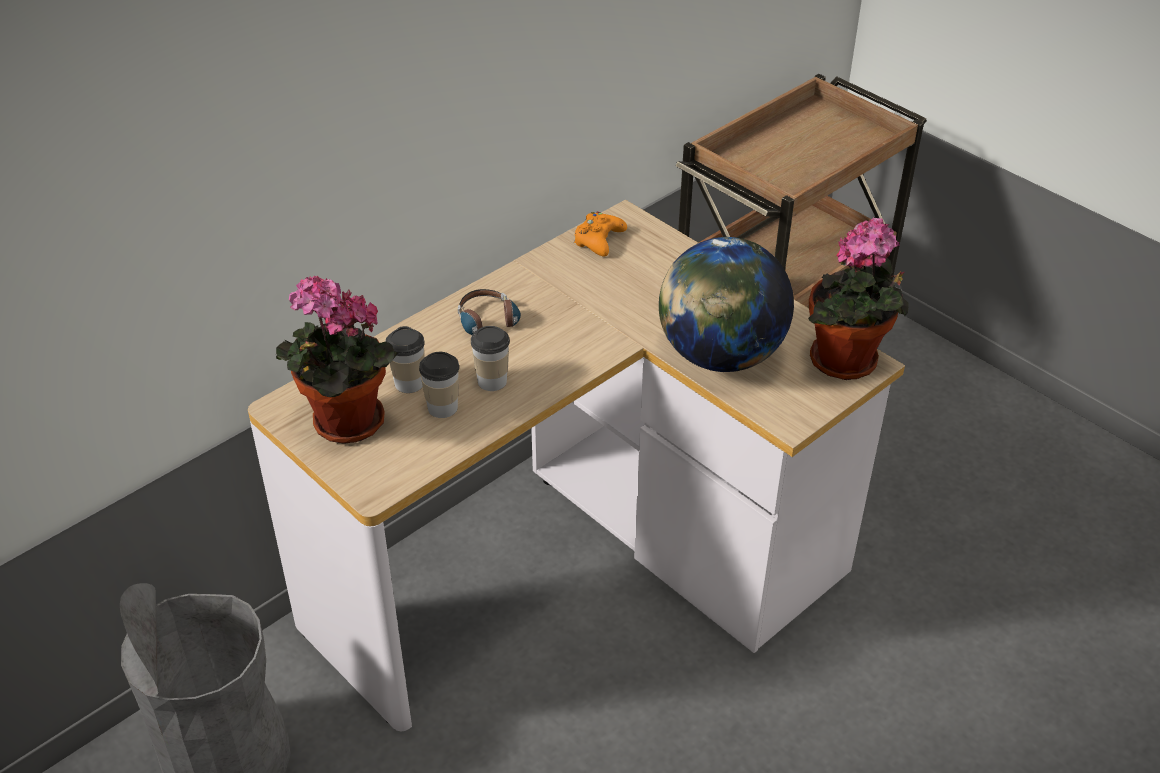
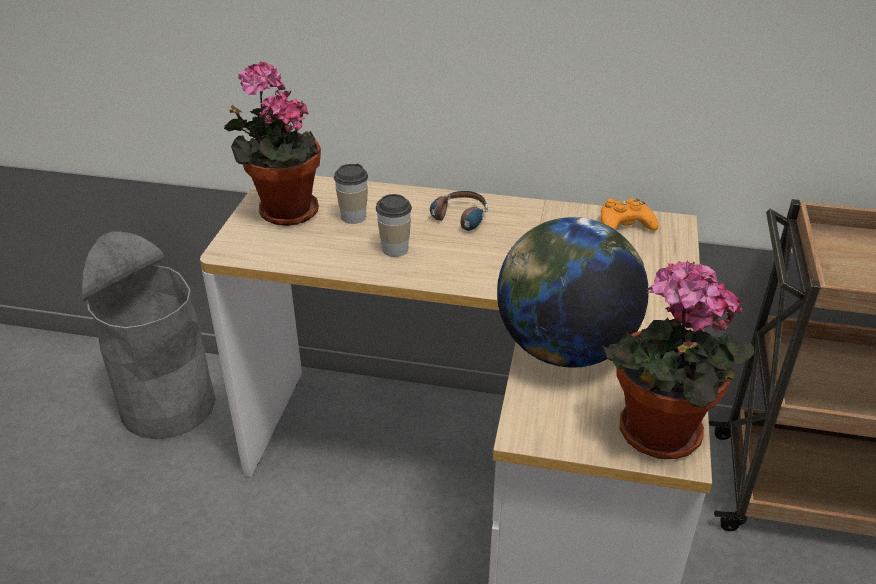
camera: 55 degrees right, 5 degrees down
cup [419,352,459,418] -> none

